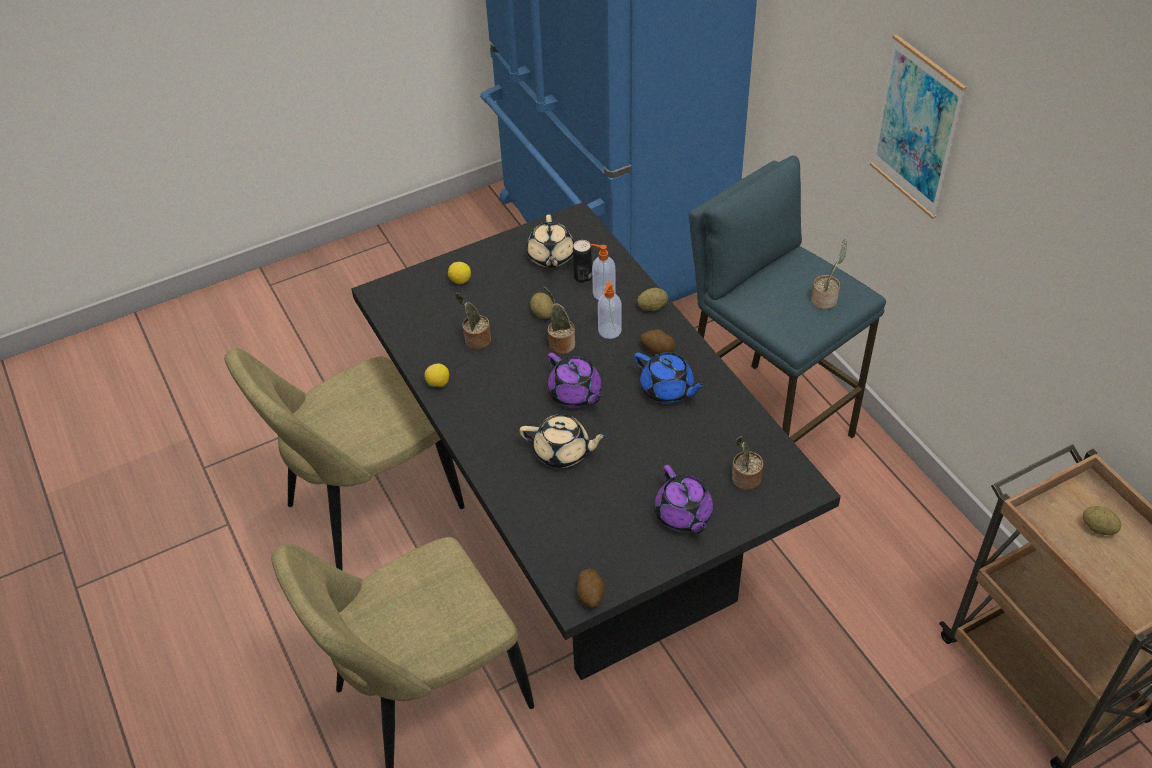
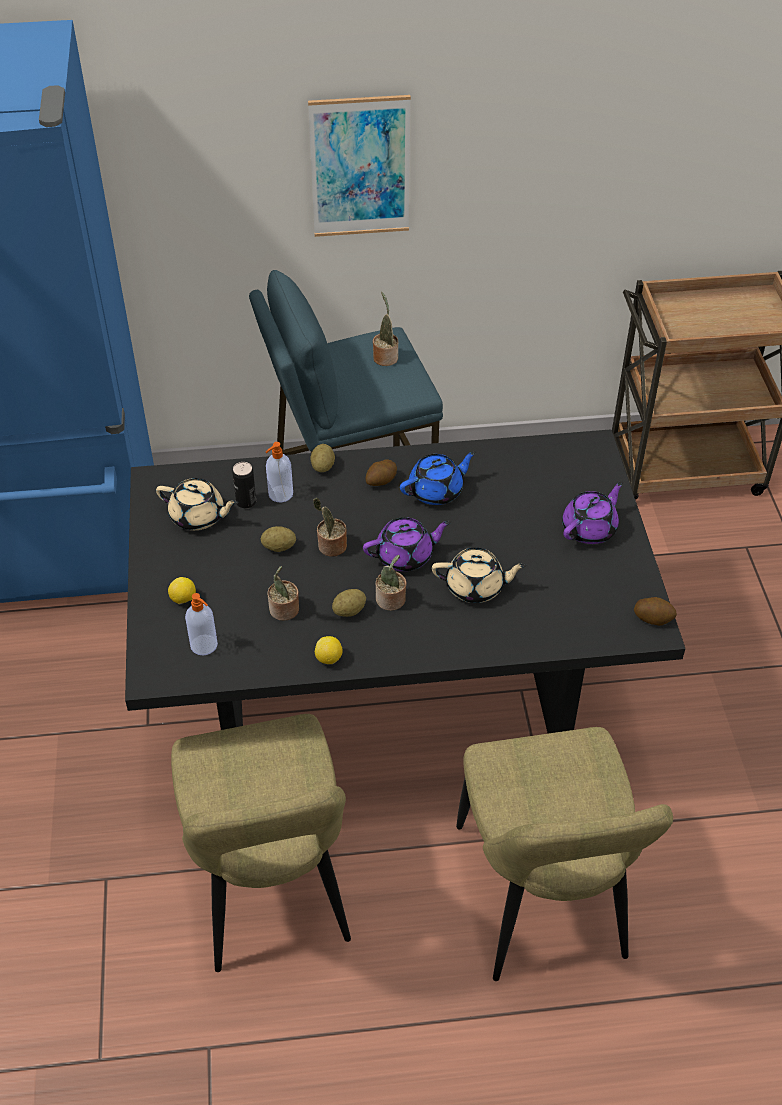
camera: 70 degrees left, 0 degrees up
beige teapot [519,414,608,468] -> beige teapot turned 60 degrees clockwise [432,547,527,603]
soap dispenser [598,282,622,339] -> soap dispenser moved to [185,593,218,655]
purple teapot [654,465,713,533] -> purple teapot turned 45 degrees counterclockwise [562,481,623,544]
potted plant [732,436,763,490] -> potted plant moved to [376,555,406,611]
potato [1083,506,1121,535] -> potato moved to [332,589,366,617]

